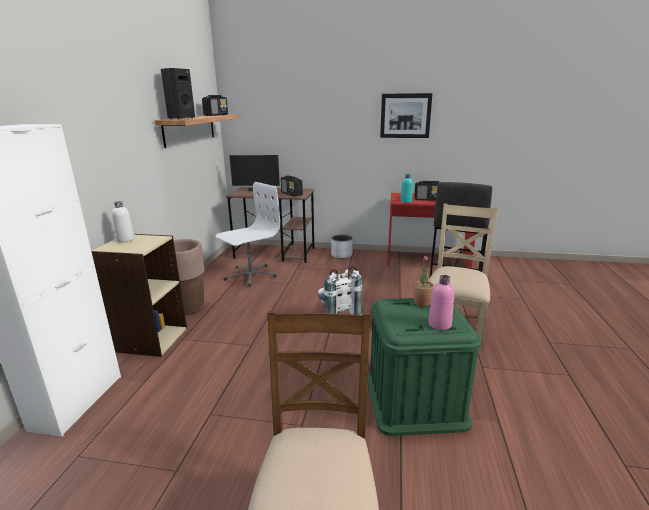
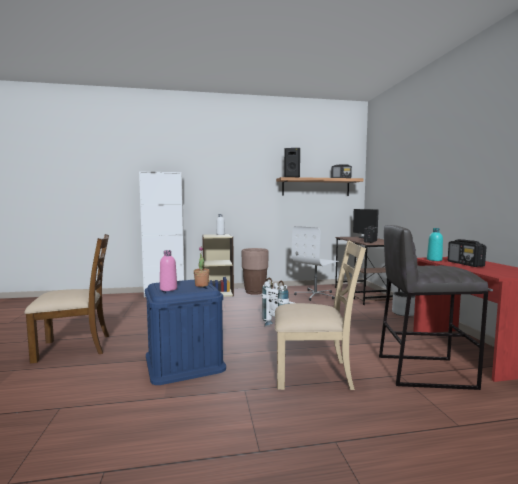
camera: 70 degrees right, 15 degrees down
white office chair [216,182,280,287] -> white office chair turned 105 degrees clockwise [291,226,339,301]
green storage box [367,298,481,436] -> blue storage box [145,280,226,385]
picture [380,93,432,138] -> none

